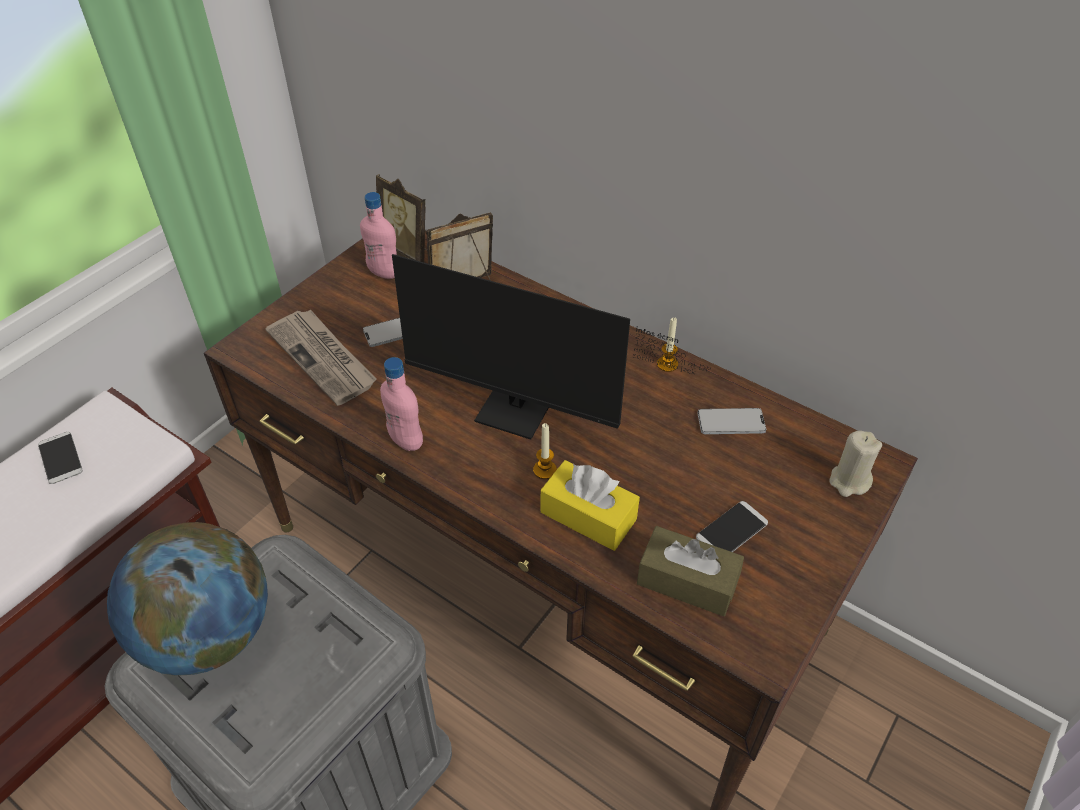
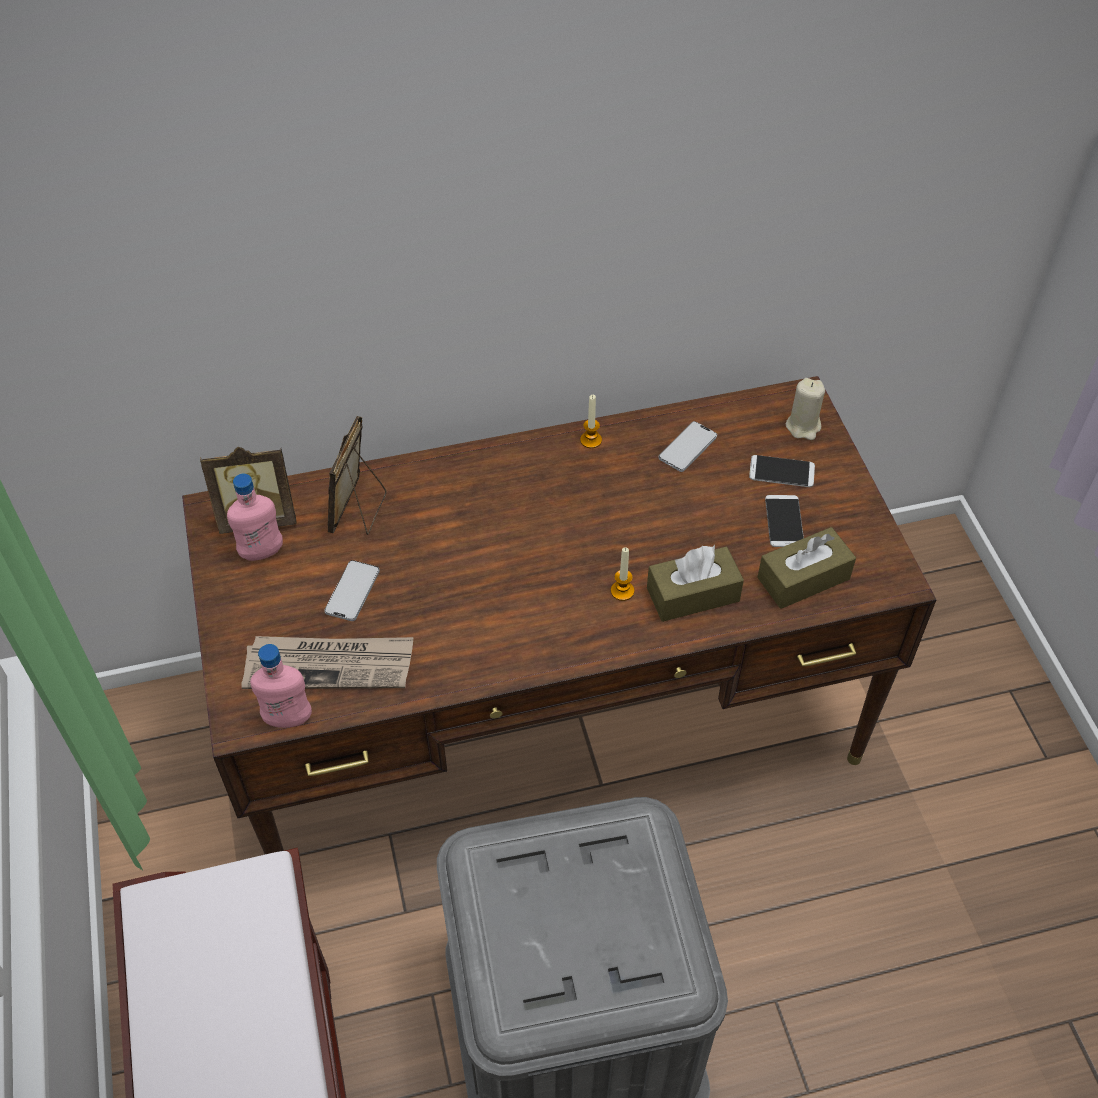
camera: 50 degrees left, 5 degrees up
phone [38,432,83,484] -> phone moved to [749,455,815,487]
globe [107,522,268,676] -> none
pink bottle [380,357,423,451] -> pink bottle moved to [250,644,312,728]
monitor [392,254,711,440] -> none
yellow tissue box [541,460,640,551] -> brown tissue box [647,545,744,622]

